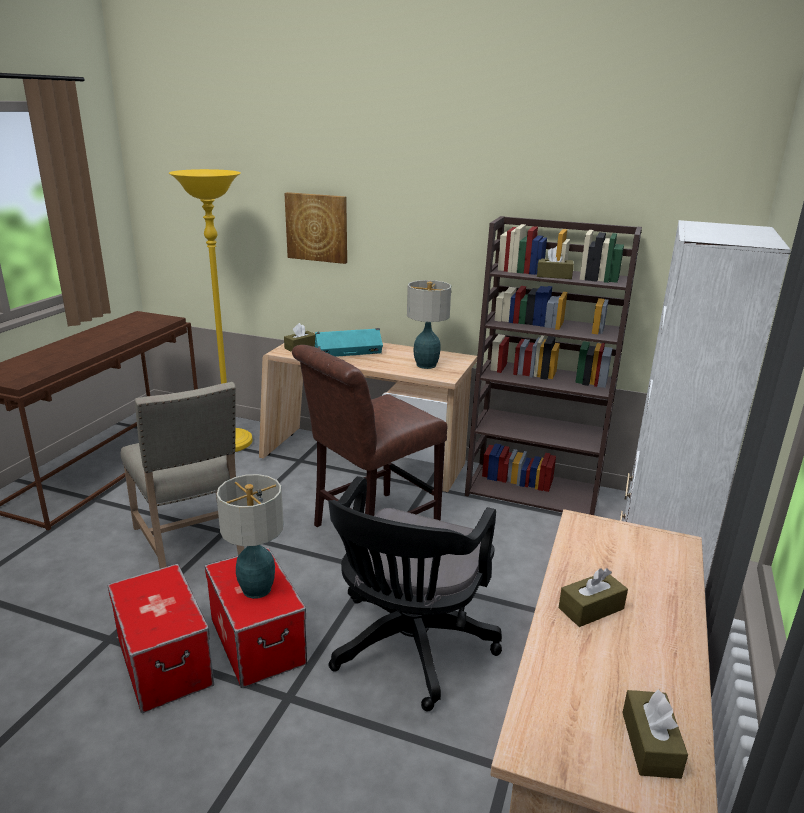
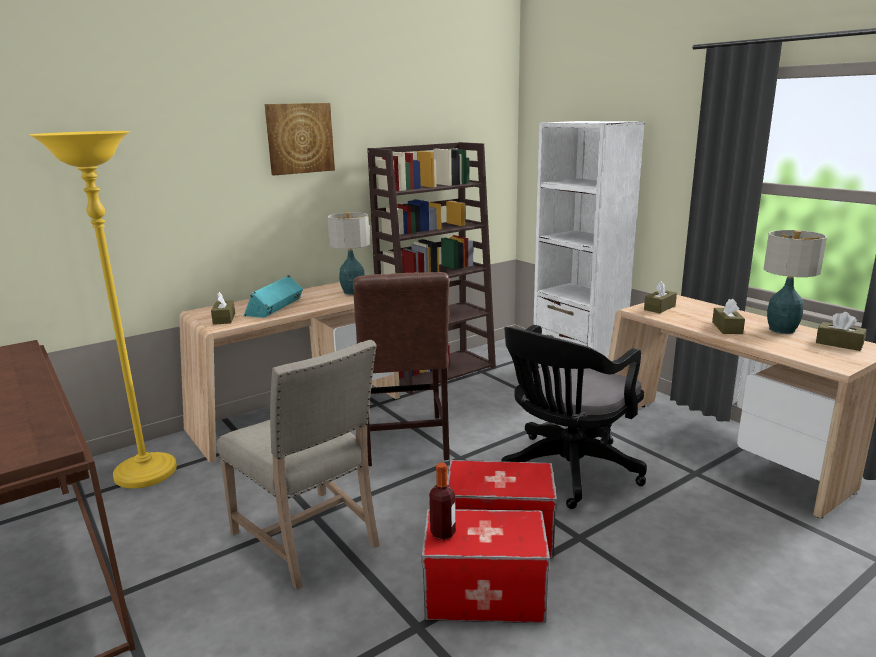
camera: 55 degrees left, 5 degrees down
beige chair [121,382,244,569] -> beige chair turned 45 degrees clockwise [217,339,380,590]
table lamp [216,474,283,599] -> table lamp moved to [764,230,827,334]
picture [284,192,347,264] -> picture moved to [265,103,335,175]
black office chair [328,476,502,711] -> black office chair turned 75 degrees clockwise [501,325,647,509]
brown tissue box [537,246,574,279] -> brown tissue box moved to [644,281,677,313]
none -> bottle [429,462,456,540]

